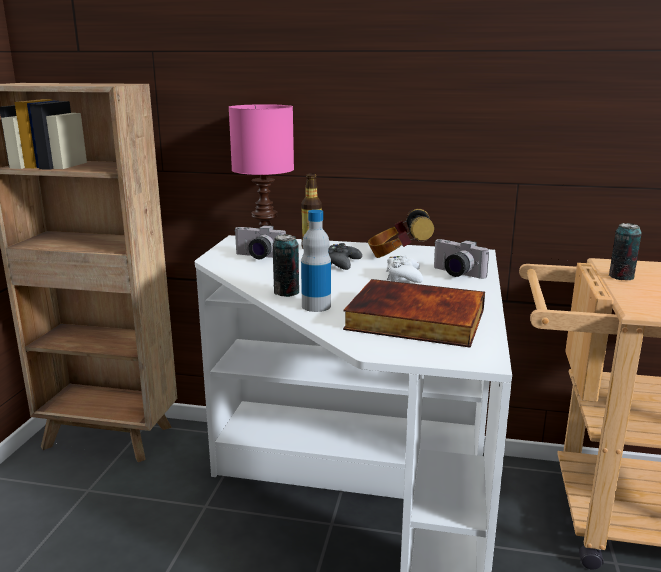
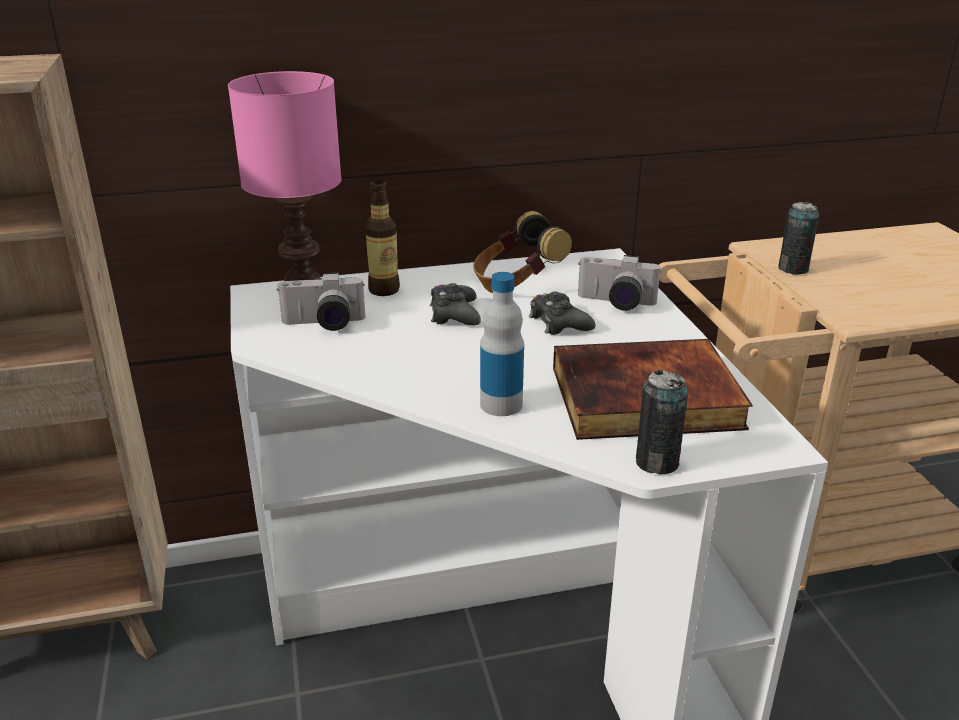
camera: 25 degrees left, 10 degrees up
can [273,234,299,297] -> can moved to [636,370,688,474]
white game controller [386,255,423,283] -> black game controller [529,291,595,335]

